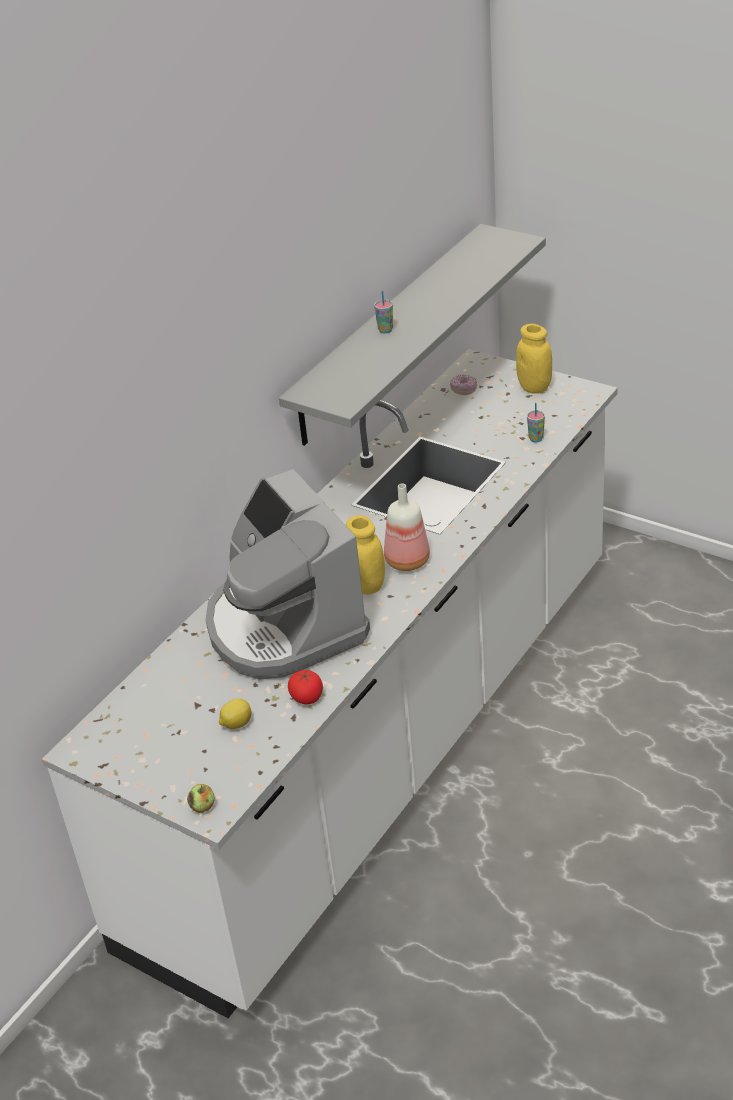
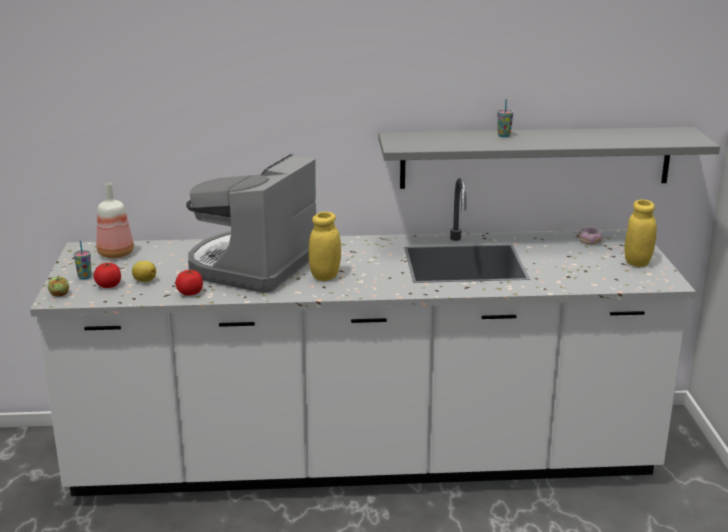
camera: 50 degrees right, 15 degrees down
bottle [384,484,430,571] -> bottle moved to [96,183,134,258]
cup [527,403,545,442] -> cup moved to [74,241,92,280]
none -> tomato [94,263,121,288]

